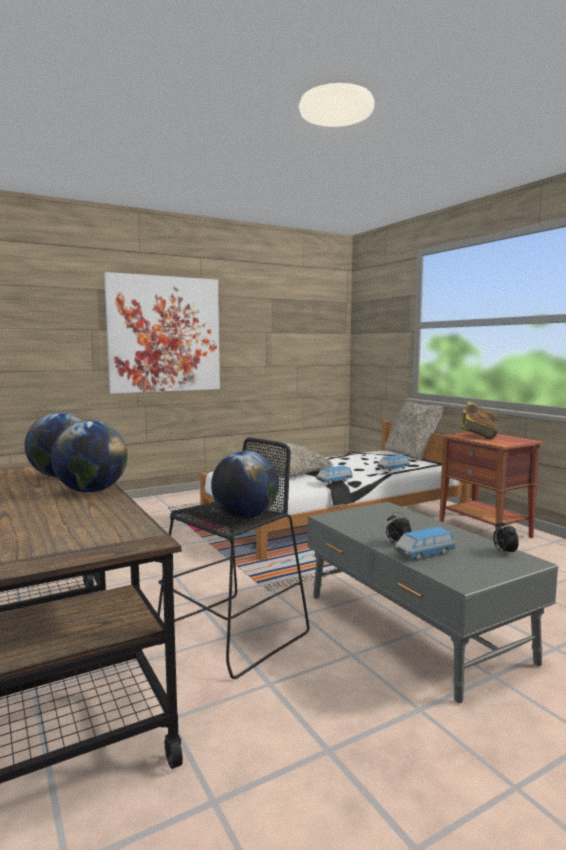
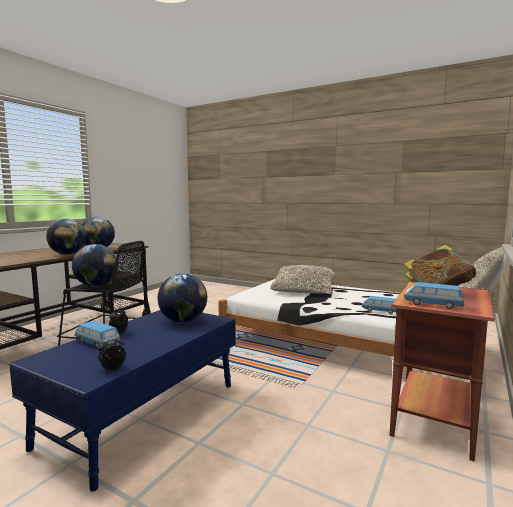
camera: 60 degrees right, 0 degrees up
picture [104,272,220,394] -> none
grey coffee table [308,502,558,703] -> blue coffee table [9,310,236,491]
toy car [316,466,353,484] -> toy car moved to [404,282,465,309]
none -> globe [158,273,207,322]

